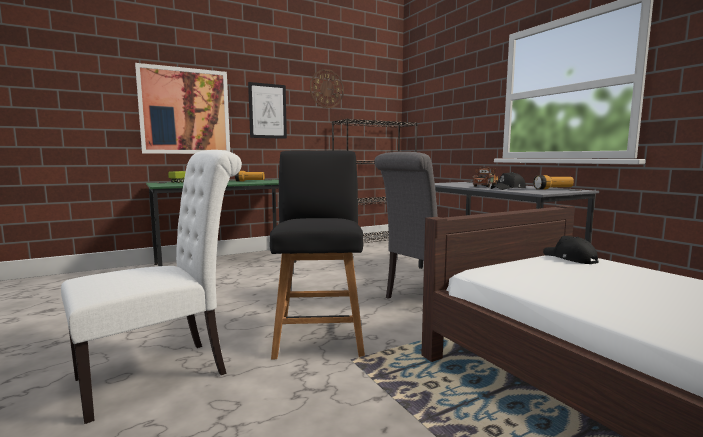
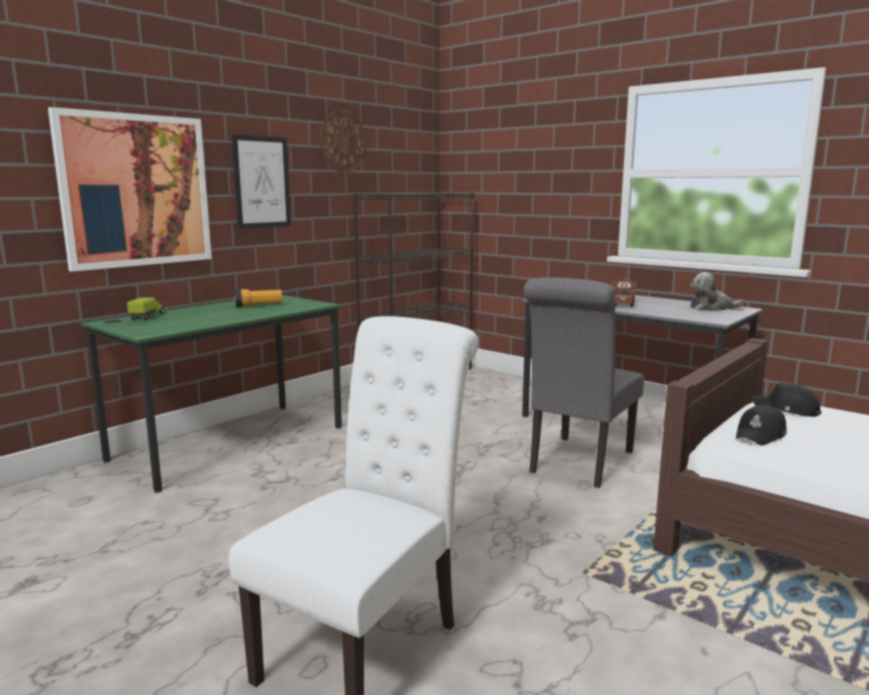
camera: 20 degrees left, 5 degrees up
black stool [270,150,365,359] -> none
black cap [491,172,526,190] -> black cap moved to [736,405,787,446]
flashlight [533,175,574,190] -> plush toy [690,272,744,311]

